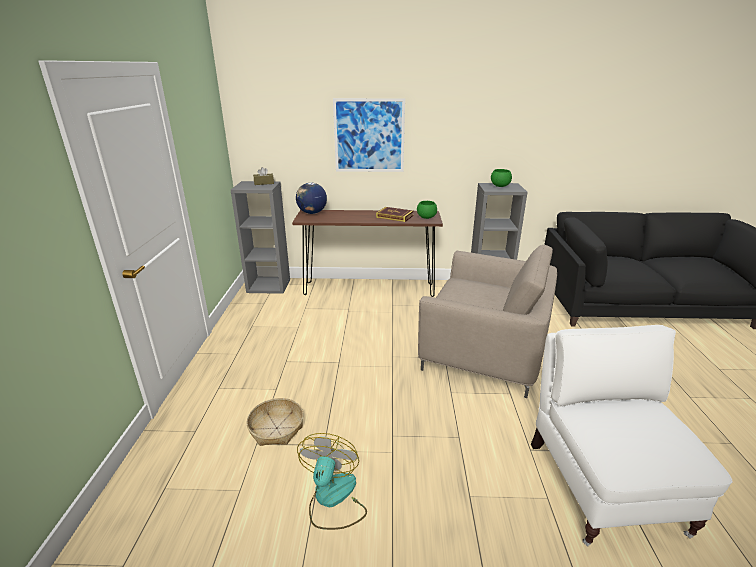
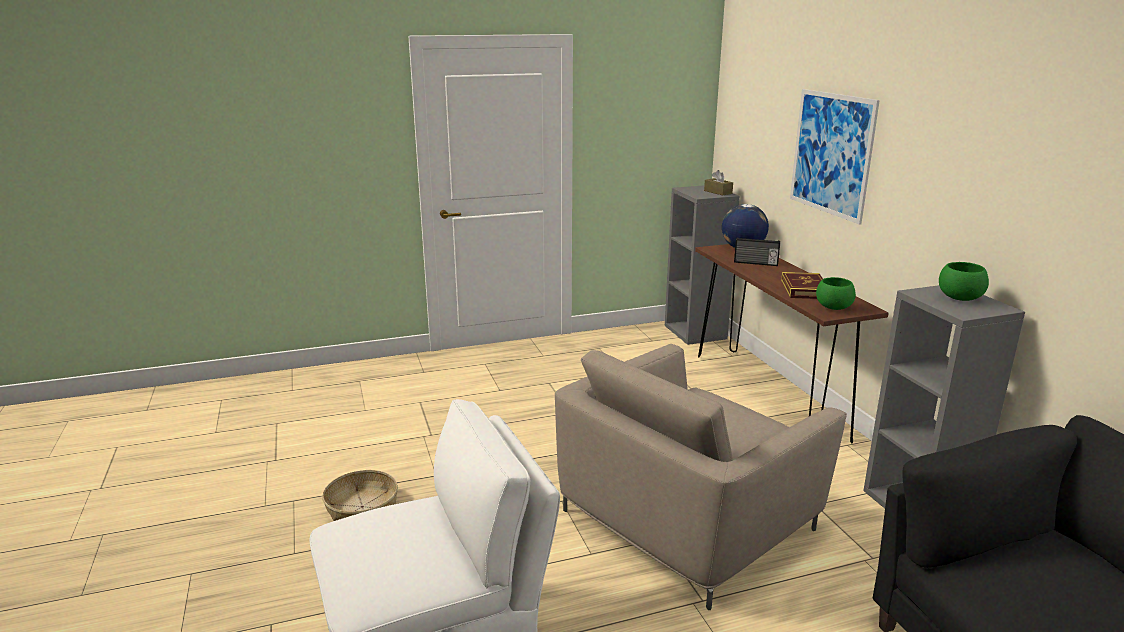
camera: 70 degrees right, 5 degrees down
basket [246,398,304,446] -> basket moved to [322,470,398,521]
fan [297,433,367,530] -> none
beige armchair [418,245,557,398] -> beige armchair turned 45 degrees clockwise [555,344,847,610]
none -> radio [734,237,780,266]

